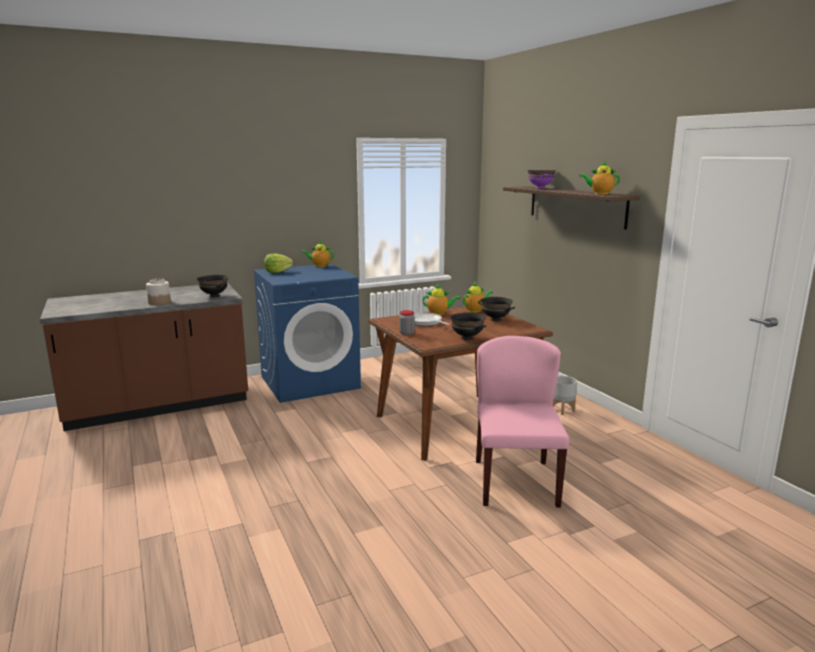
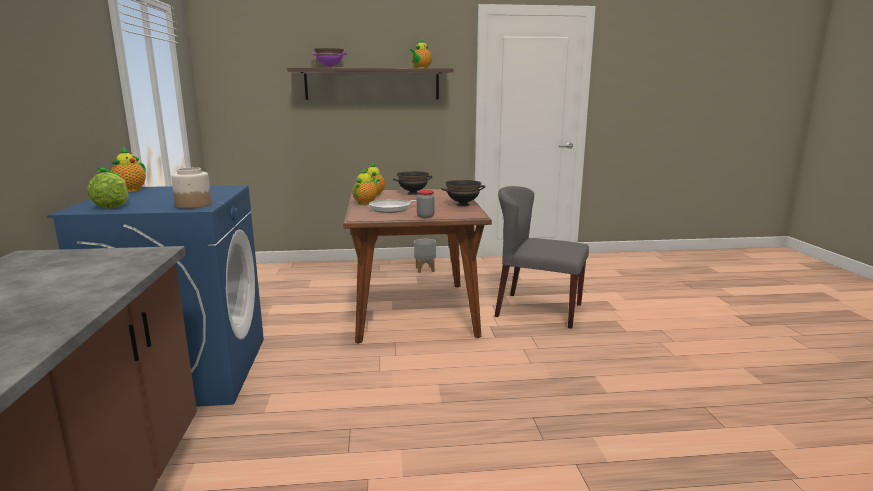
camera: 70 degrees left, 0 degrees up
jar [146,279,171,305] -> jar moved to [171,167,212,209]
black bowl [197,275,228,298] -> none
pink chair [476,336,569,507] -> grey chair [494,186,589,329]

